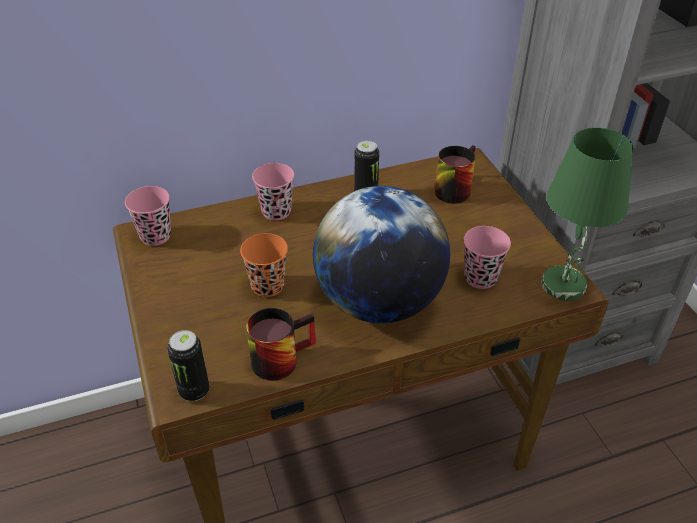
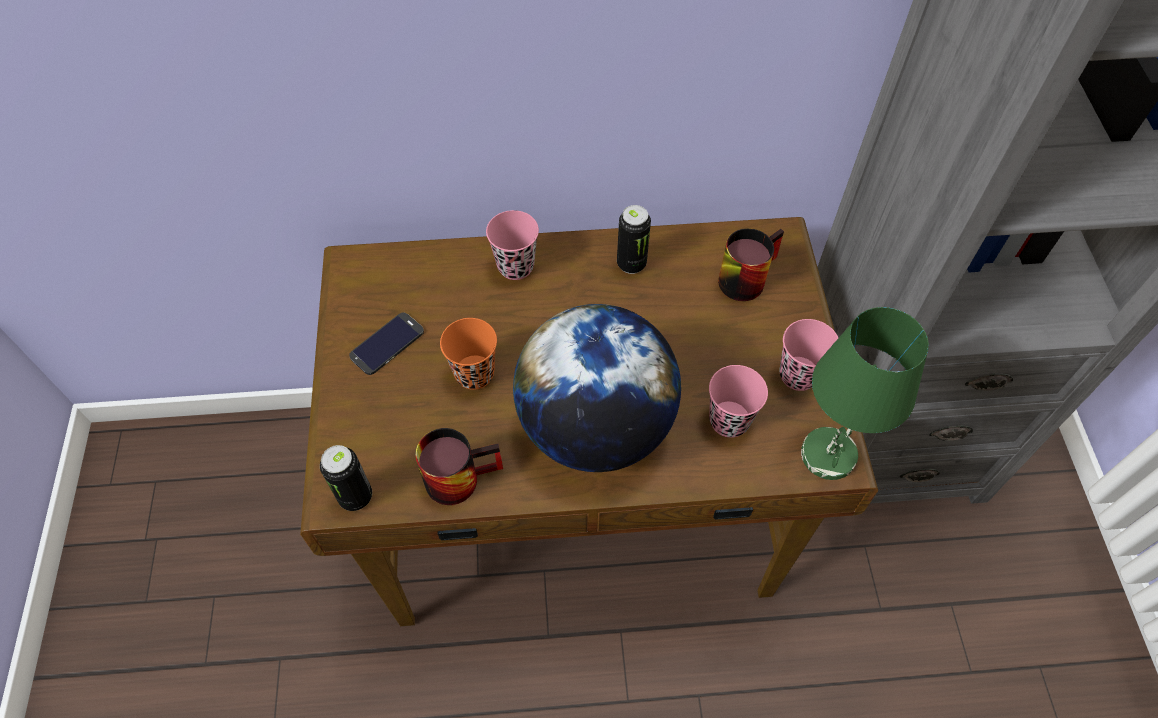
camera: 15 degrees right, 15 degrees up
pink cup [125,186,171,246] -> pink cup moved to [779,319,838,391]
none -> phone [349,312,424,375]

